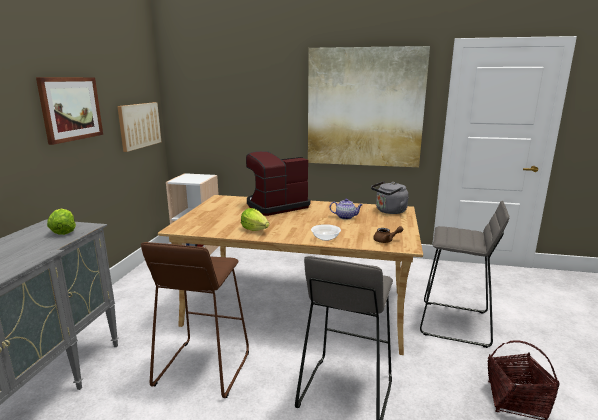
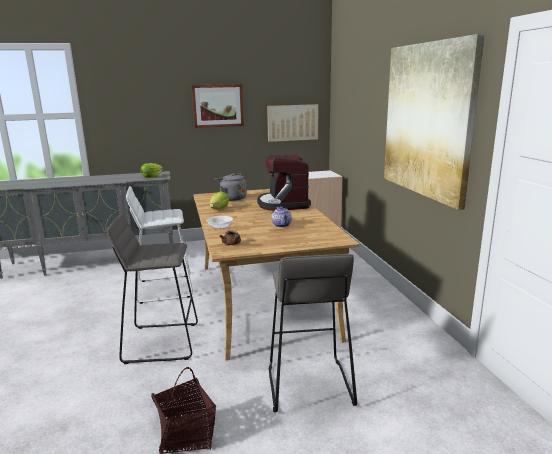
camera: 65 degrees right, 0 degrees up
brown stool [141,242,249,398] -> white stool [126,186,193,304]
coffee machine [246,151,310,216] -> coffee machine turned 135 degrees counterclockwise [257,155,311,211]
grey kettle [371,181,409,214] -> grey kettle moved to [214,173,247,201]

